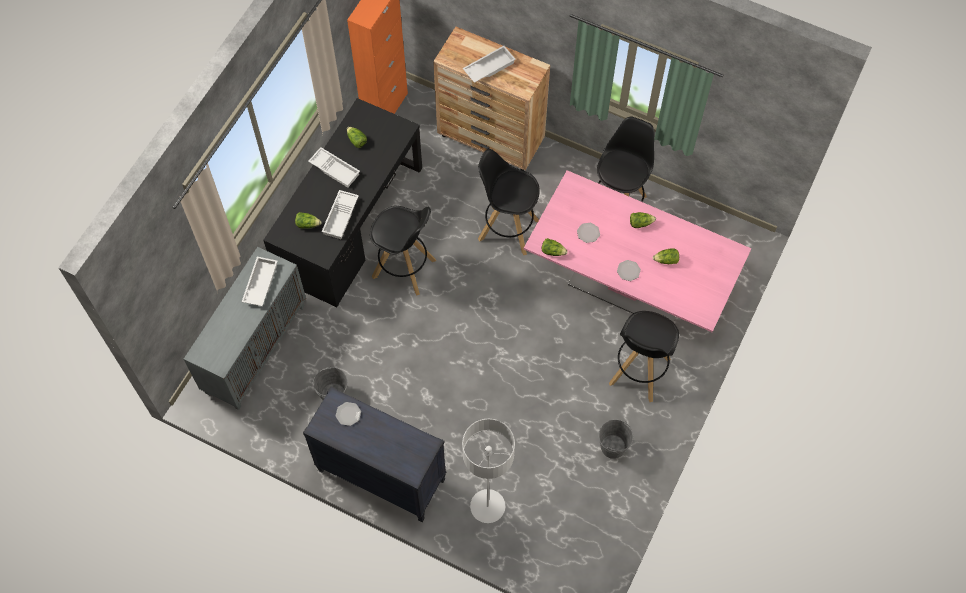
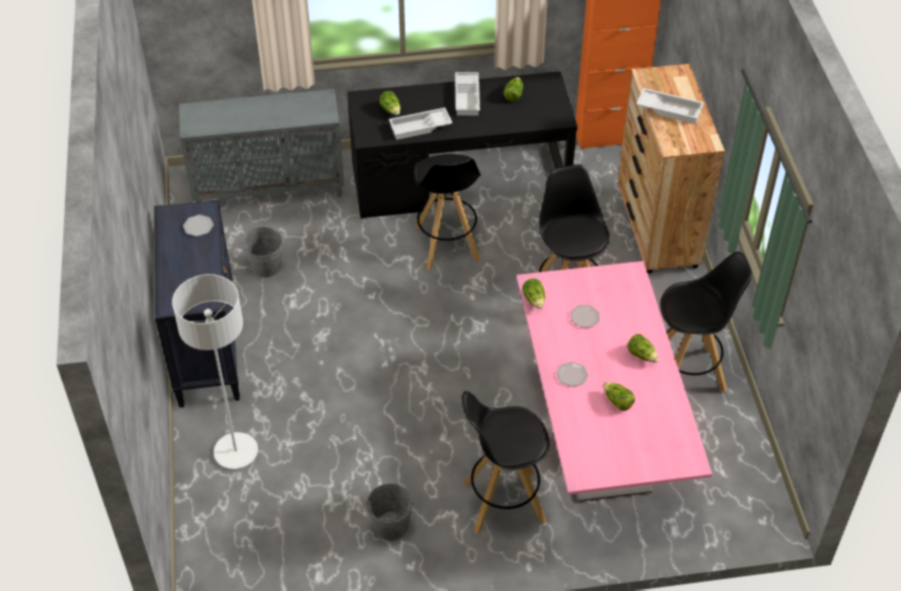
camera: 55 degrees right, 15 degrees down
white tray [242,257,277,306] -> none

